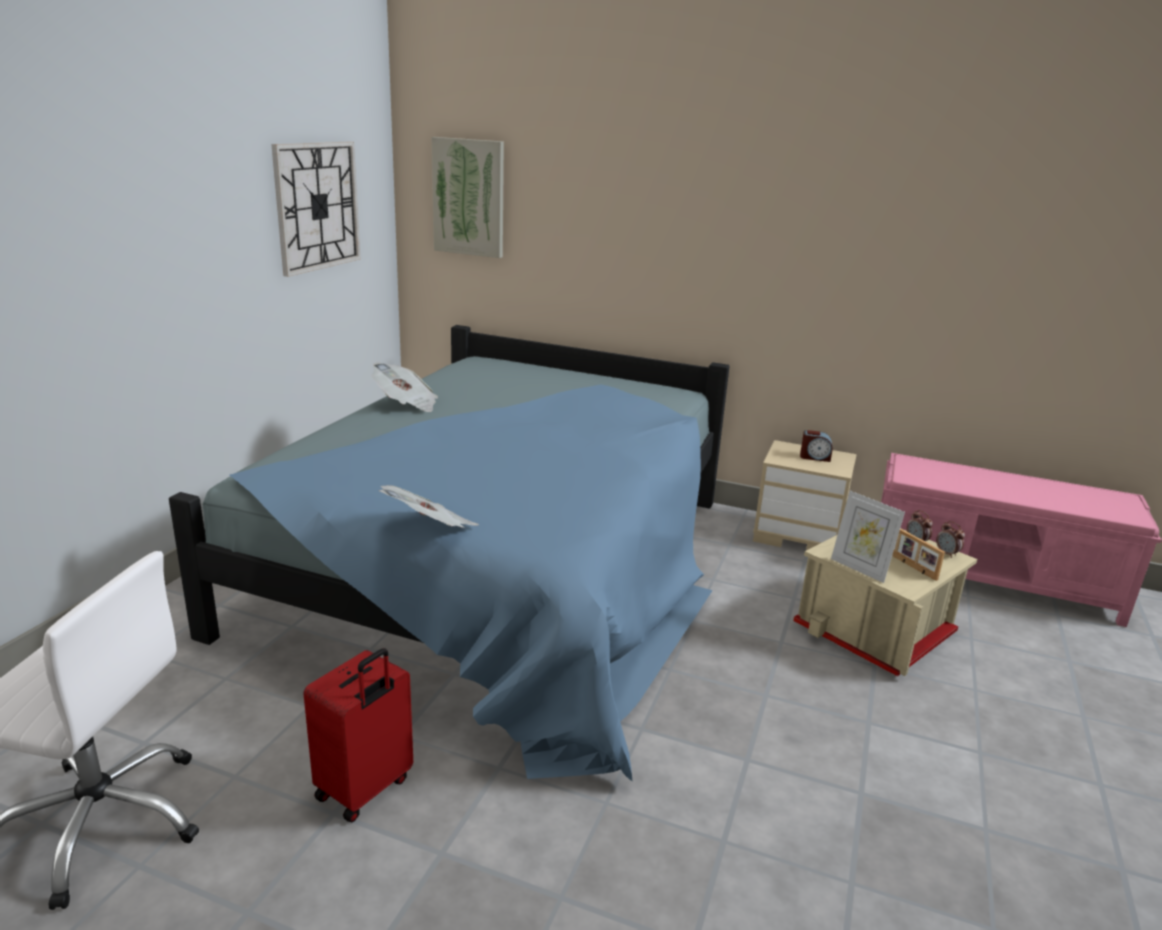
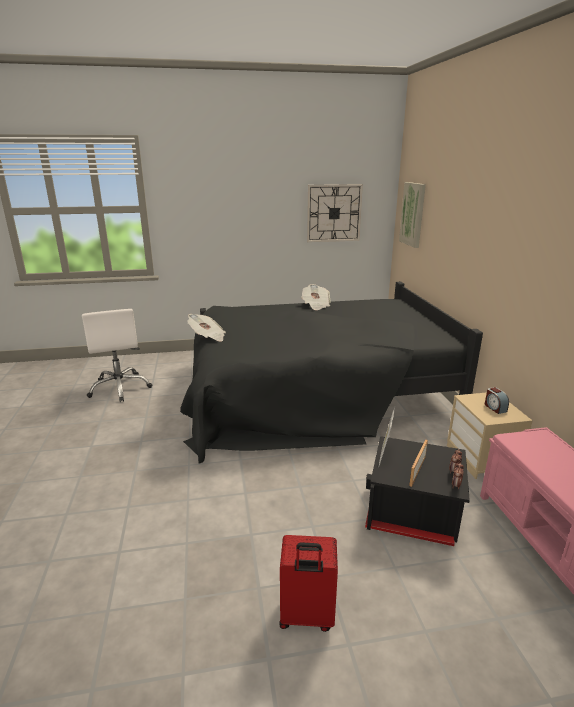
camera: 60 degrees right, 0 degrees up
blue bed [169,325,730,782] -> black bed [180,282,483,463]
red suitcase [303,648,413,823] -> red suitcase moved to [279,535,338,632]
beige storage box [793,528,978,676] -> black storage box [365,436,470,546]

